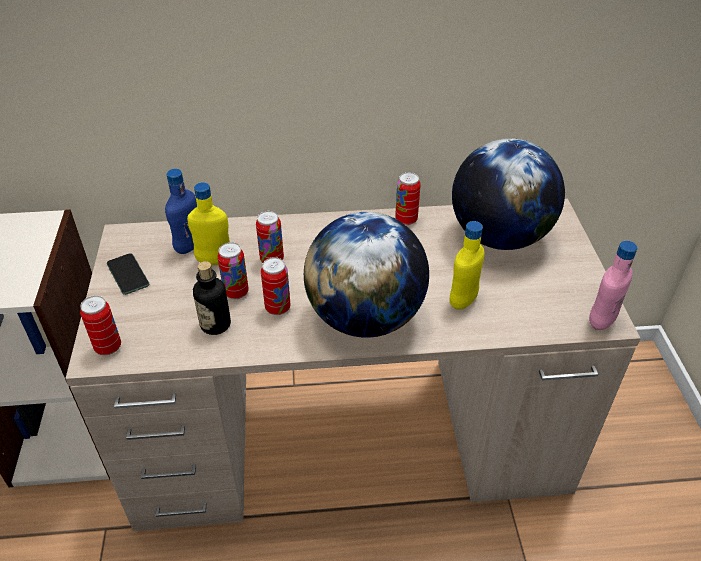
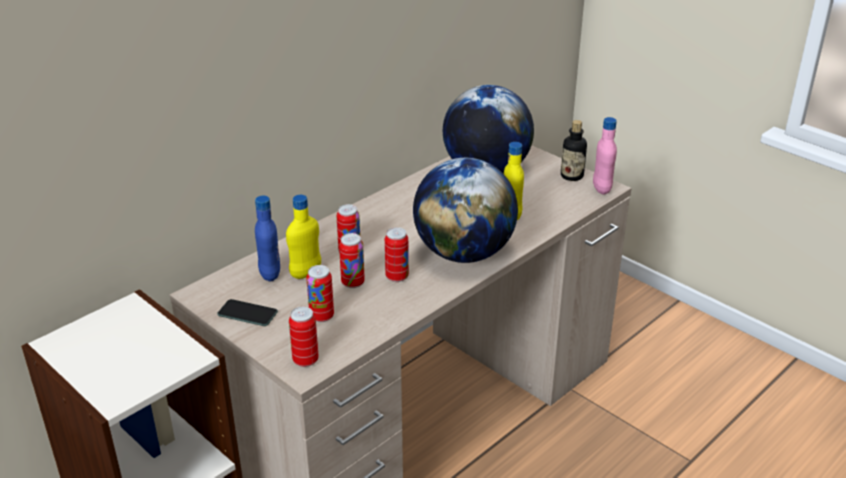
camera: 40 degrees left, 10 degrees down
bottle [193,261,231,335] -> bottle moved to [561,120,587,181]
can [395,172,421,225] -> can moved to [306,265,334,322]

